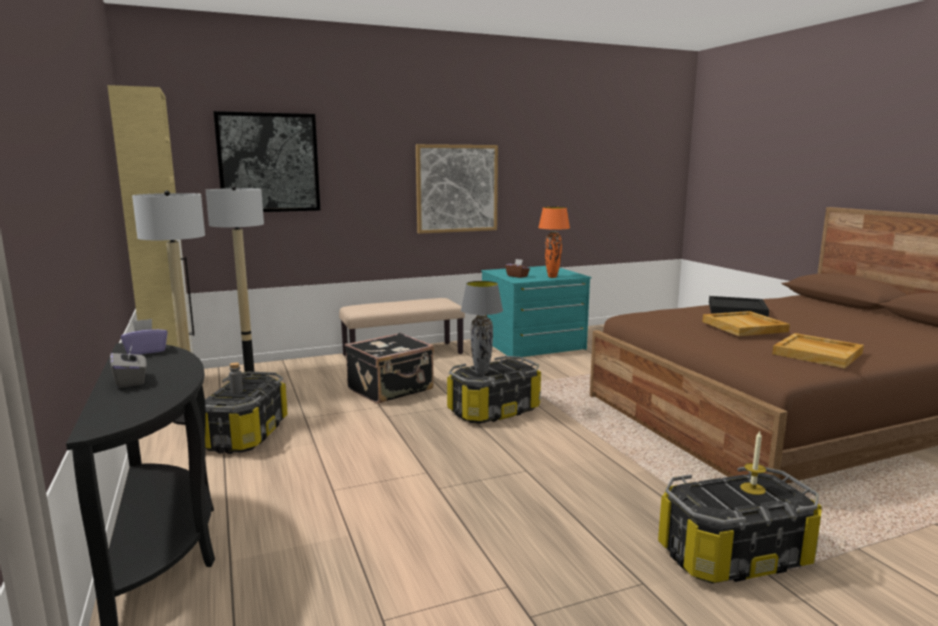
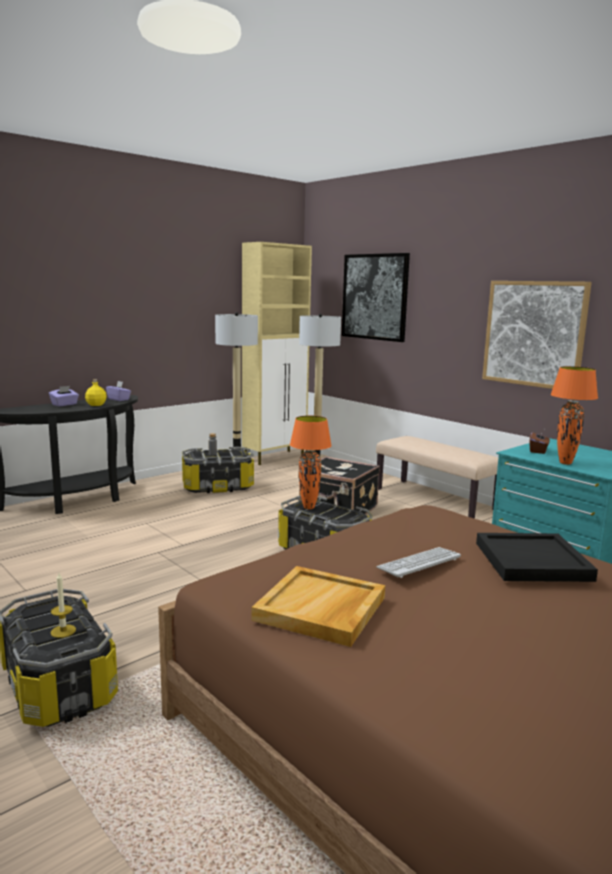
camera: 70 degrees right, 0 degrees up
grey tissue box [110,345,147,388] -> purple tissue box [49,386,79,406]
grey table lamp [461,281,503,375] -> orange table lamp [290,416,332,509]
beige tray [702,311,790,336] -> keyboard [376,547,461,578]
none -> yellow bottle [85,379,107,406]

